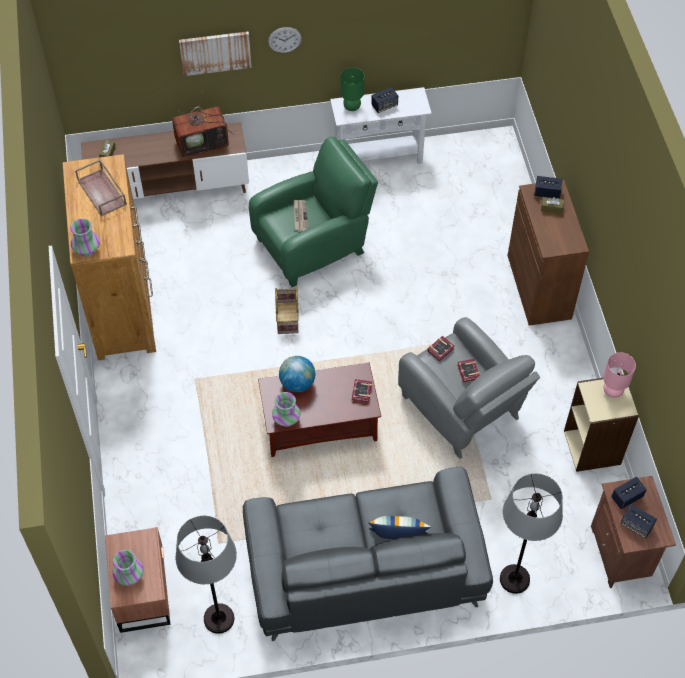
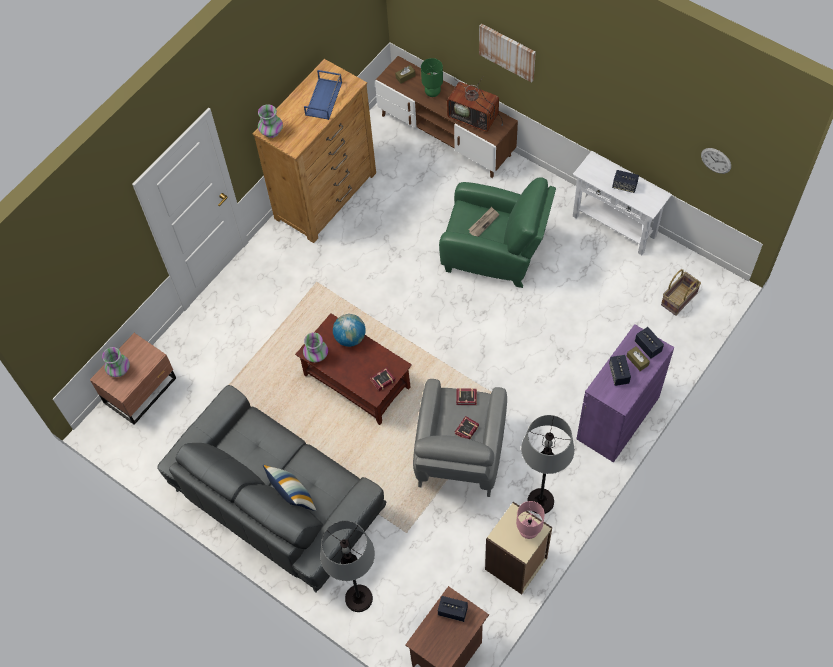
camera: 50 degrees right, 5 degrees up
brown tray [75,159,127,216] -> blue tray [304,70,342,120]
grey floor lamp [175,516,237,634] -> grey floor lamp moved to [521,415,575,514]
wall clock [268,27,302,53] -> wall clock moved to [701,148,731,174]
basket [275,287,299,334] -> basket moved to [661,269,701,316]
green table lamp [341,67,364,111] -> green table lamp moved to [421,58,443,97]
brown cabinet [507,180,589,326] -> purple cabinet [577,324,674,463]
speaker [621,504,657,538] -> speaker moved to [609,355,631,386]

